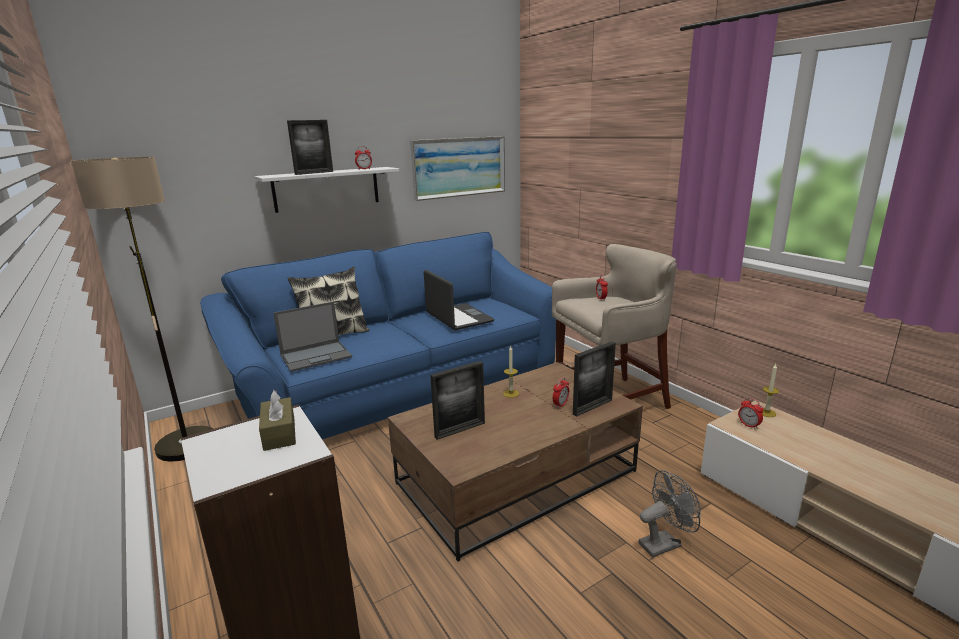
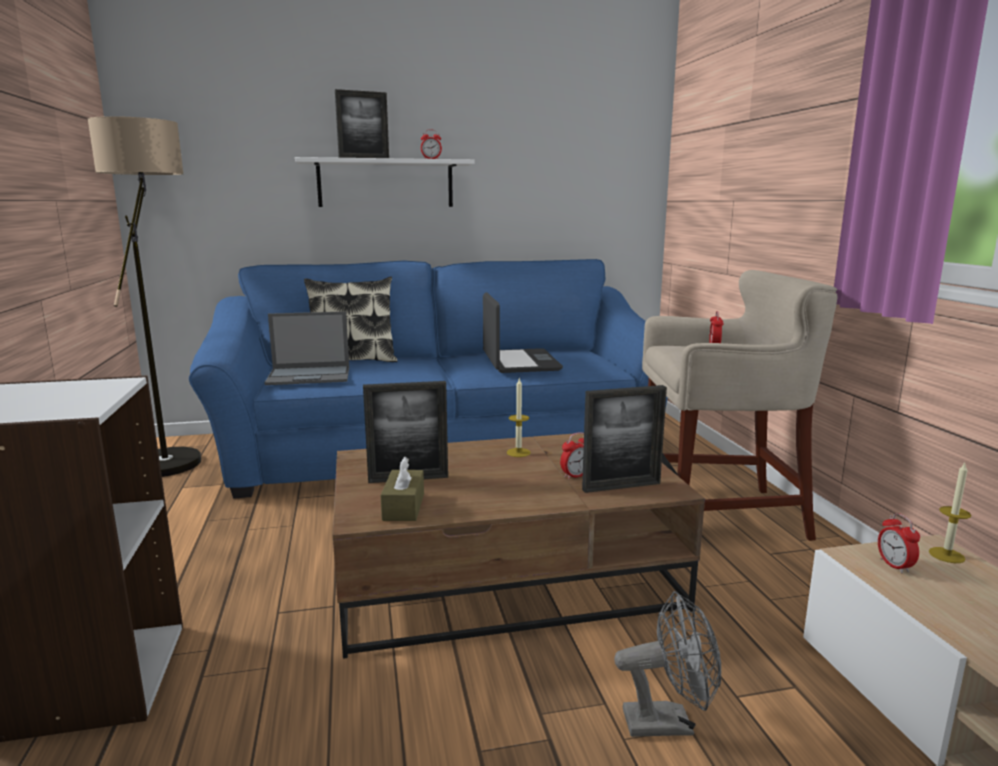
camera: 20 degrees right, 5 degrees down
brown tissue box [259,390,296,451] -> brown tissue box moved to [381,457,424,521]
picture [410,136,505,201] -> none

